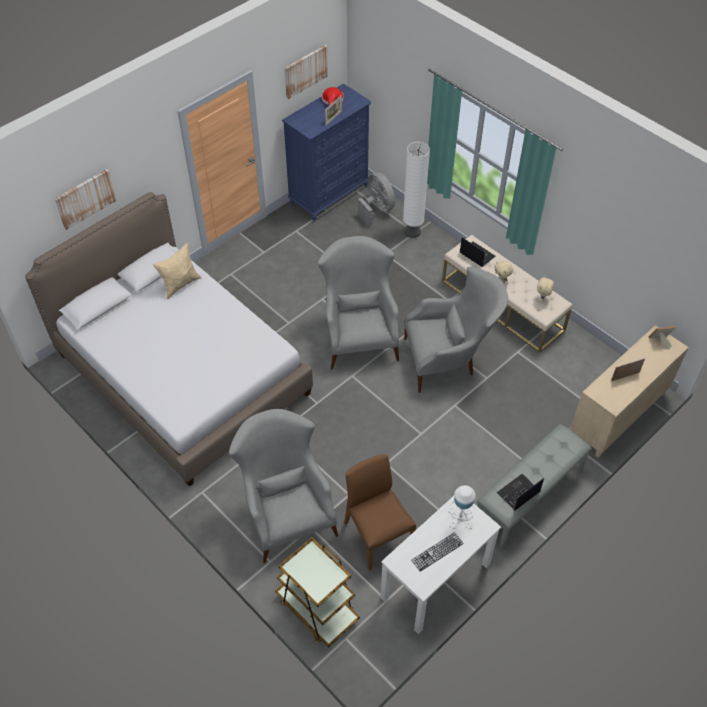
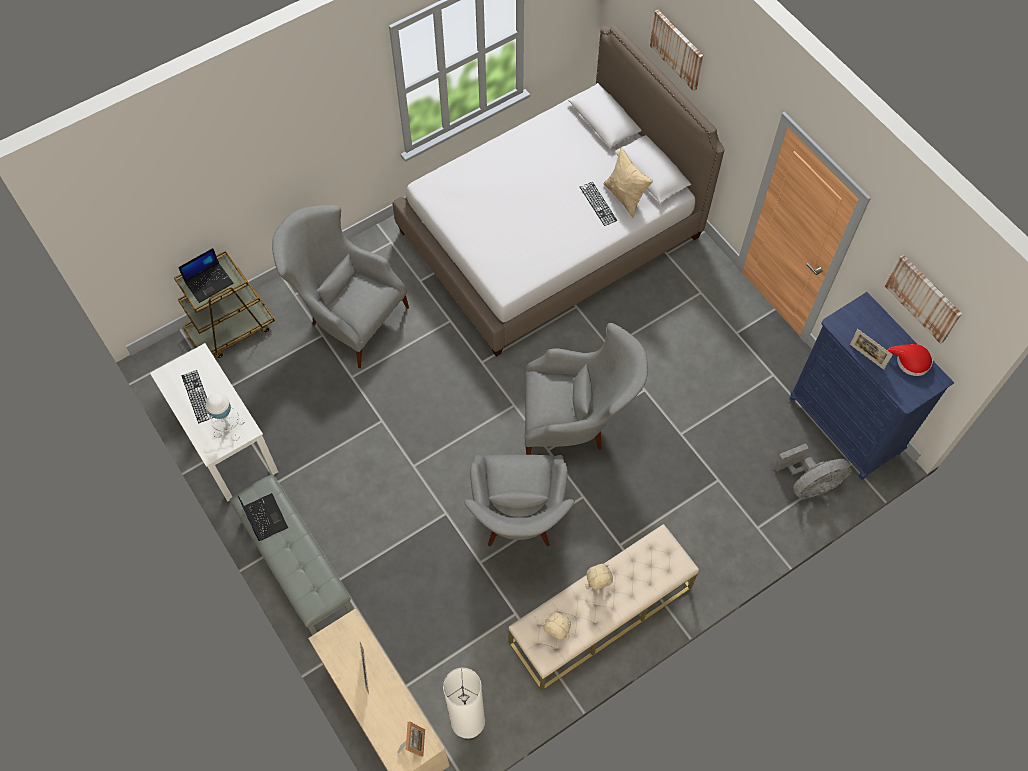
camera: 100 degrees right, 10 degrees up
grey armchair [229,409,338,563] -> grey armchair turned 135 degrees counterclockwise [272,205,409,368]
brown chair [344,455,416,570] -> none
white floor lamp [403,142,430,238] -> white floor lamp moved to [443,668,485,740]
laptop [460,237,495,267] -> laptop moved to [178,248,234,303]
none -> keyboard [580,182,617,226]

